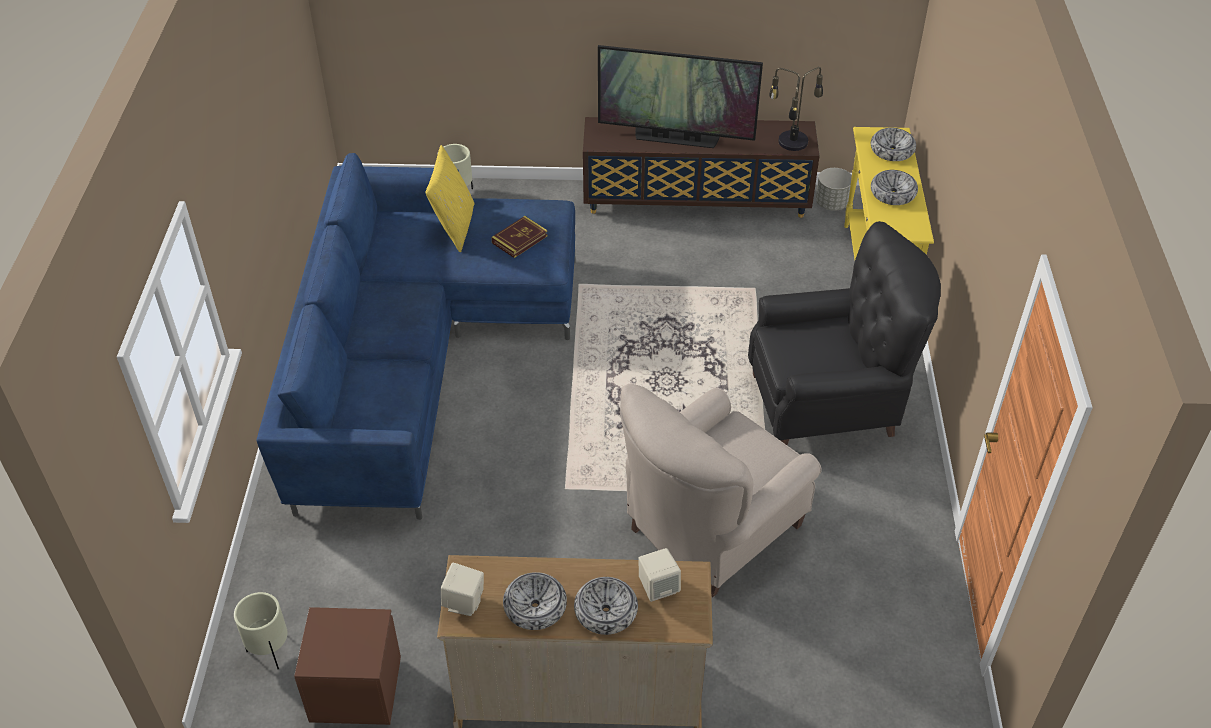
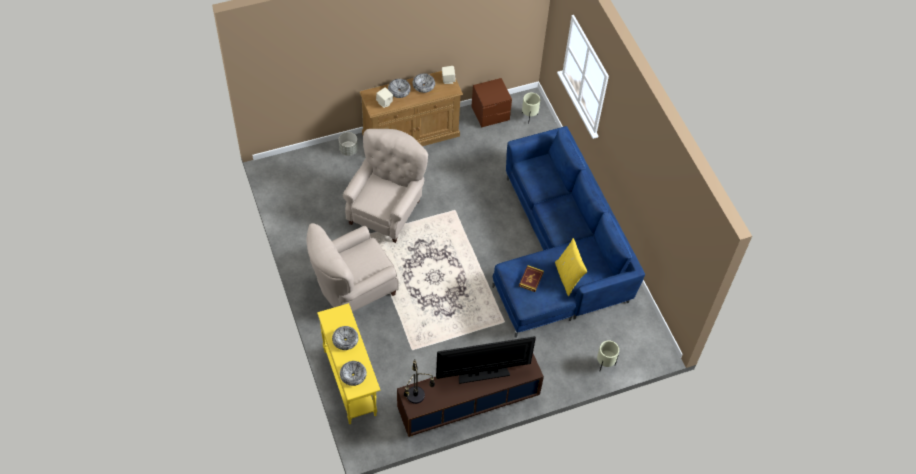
camera: 155 degrees right, 10 degrees up
black armchair [748,221,941,445] -> beige armchair [307,223,399,312]
grey planter [816,168,852,211] -> grey planter moved to [339,132,358,156]

